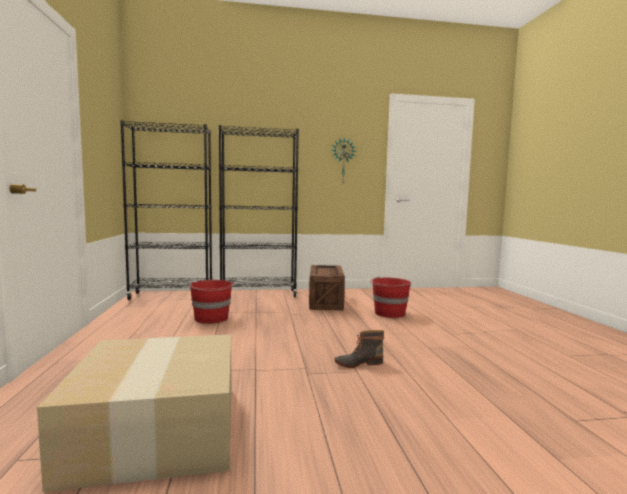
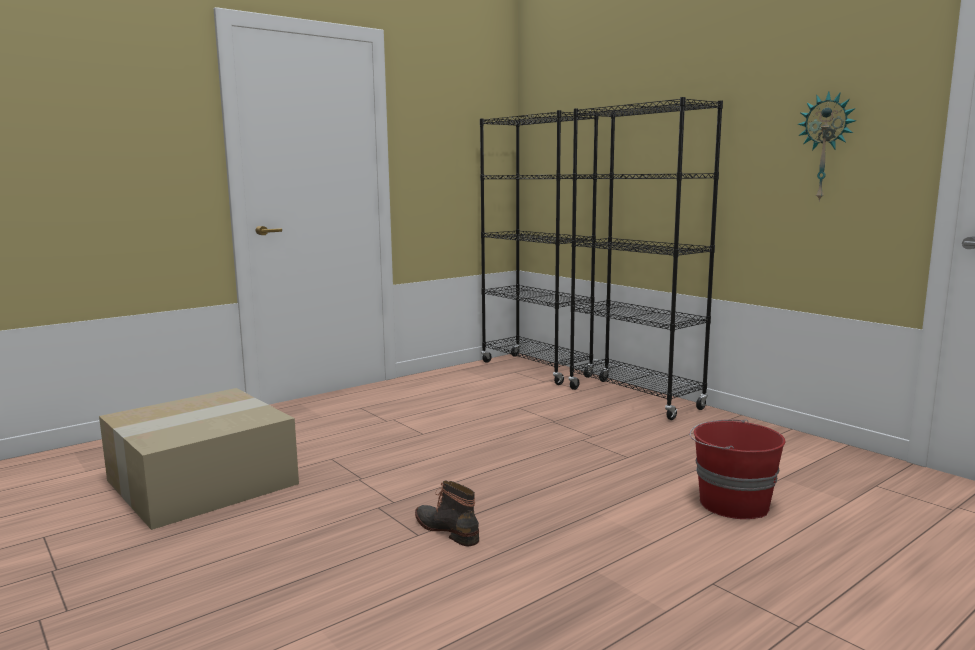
camera: 60 degrees right, 5 degrees up
red bucket [189,280,234,324] -> none
crate [309,265,345,311] -> none

